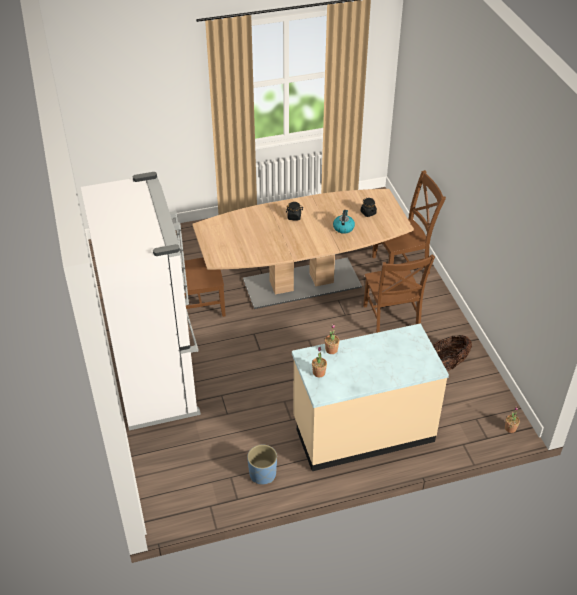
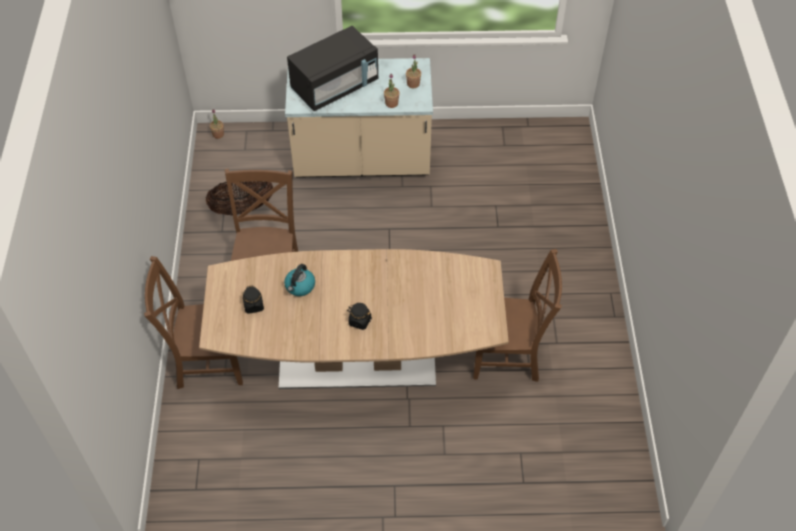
camera: 165 degrees left, 10 degrees up
white fridge [81,172,201,431] -> none
blue planter [247,444,277,485] -> none
none -> black microwave [287,26,378,111]

